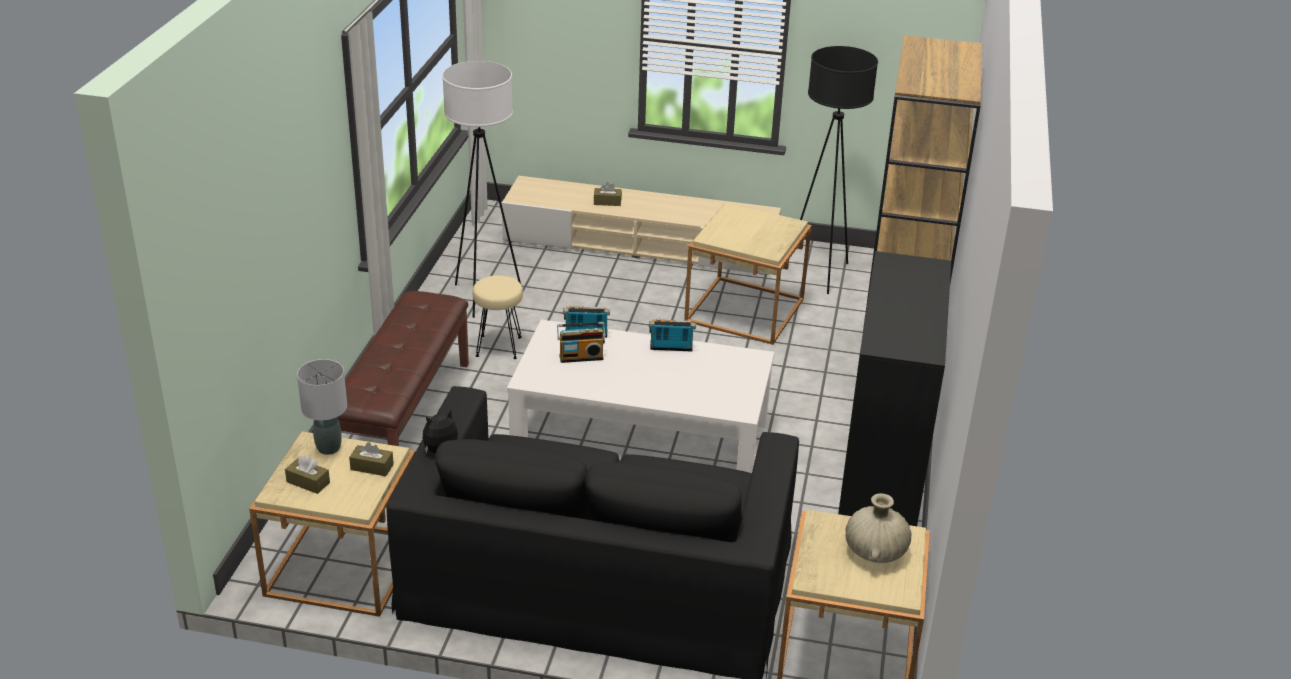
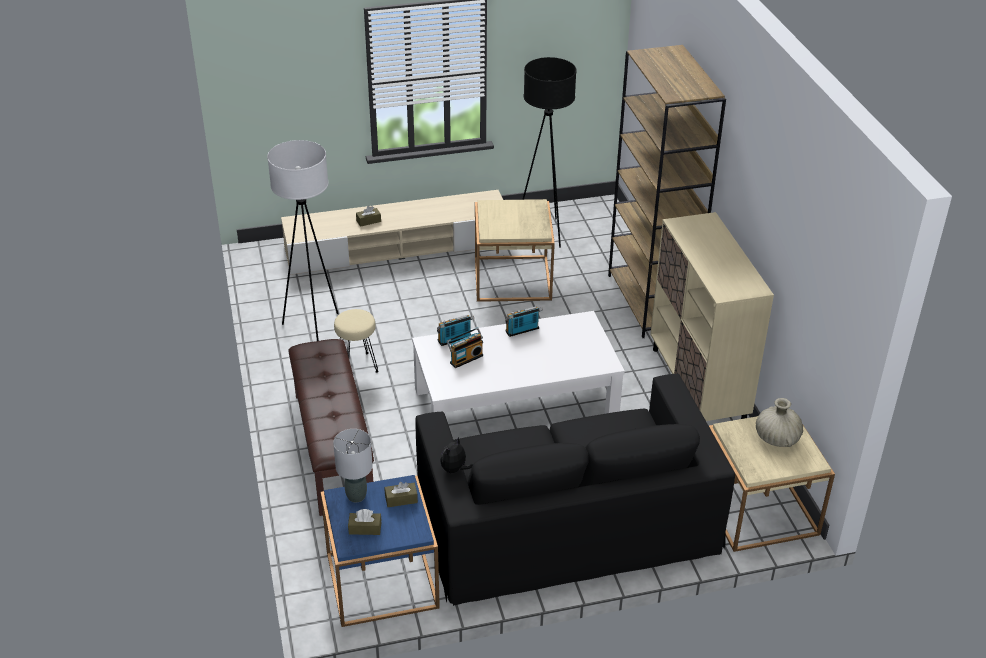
camera: 25 degrees left, 5 degrees up
beige side table [249,431,415,617] -> blue side table [321,475,440,627]
black cabinet [838,251,951,526] -> beige cabinet [650,212,774,421]

